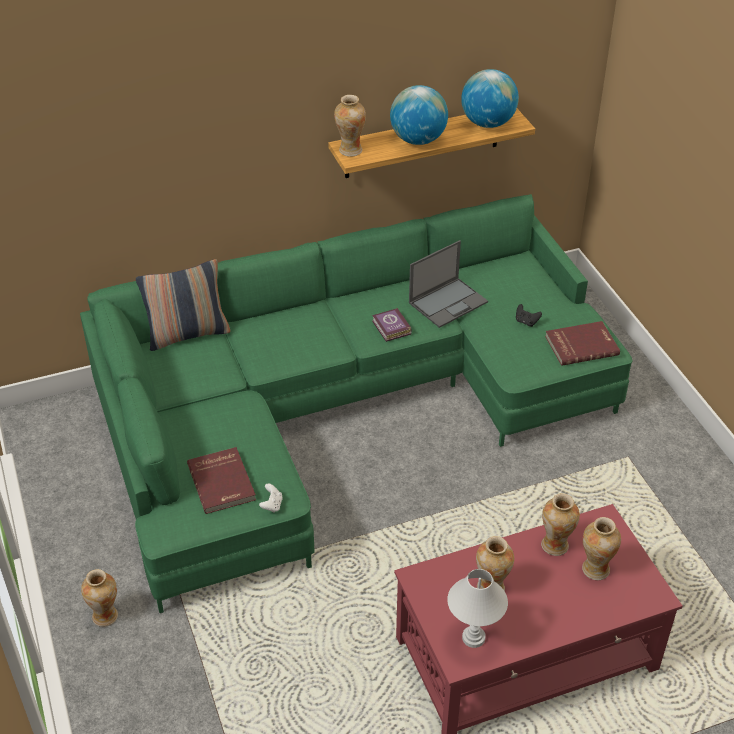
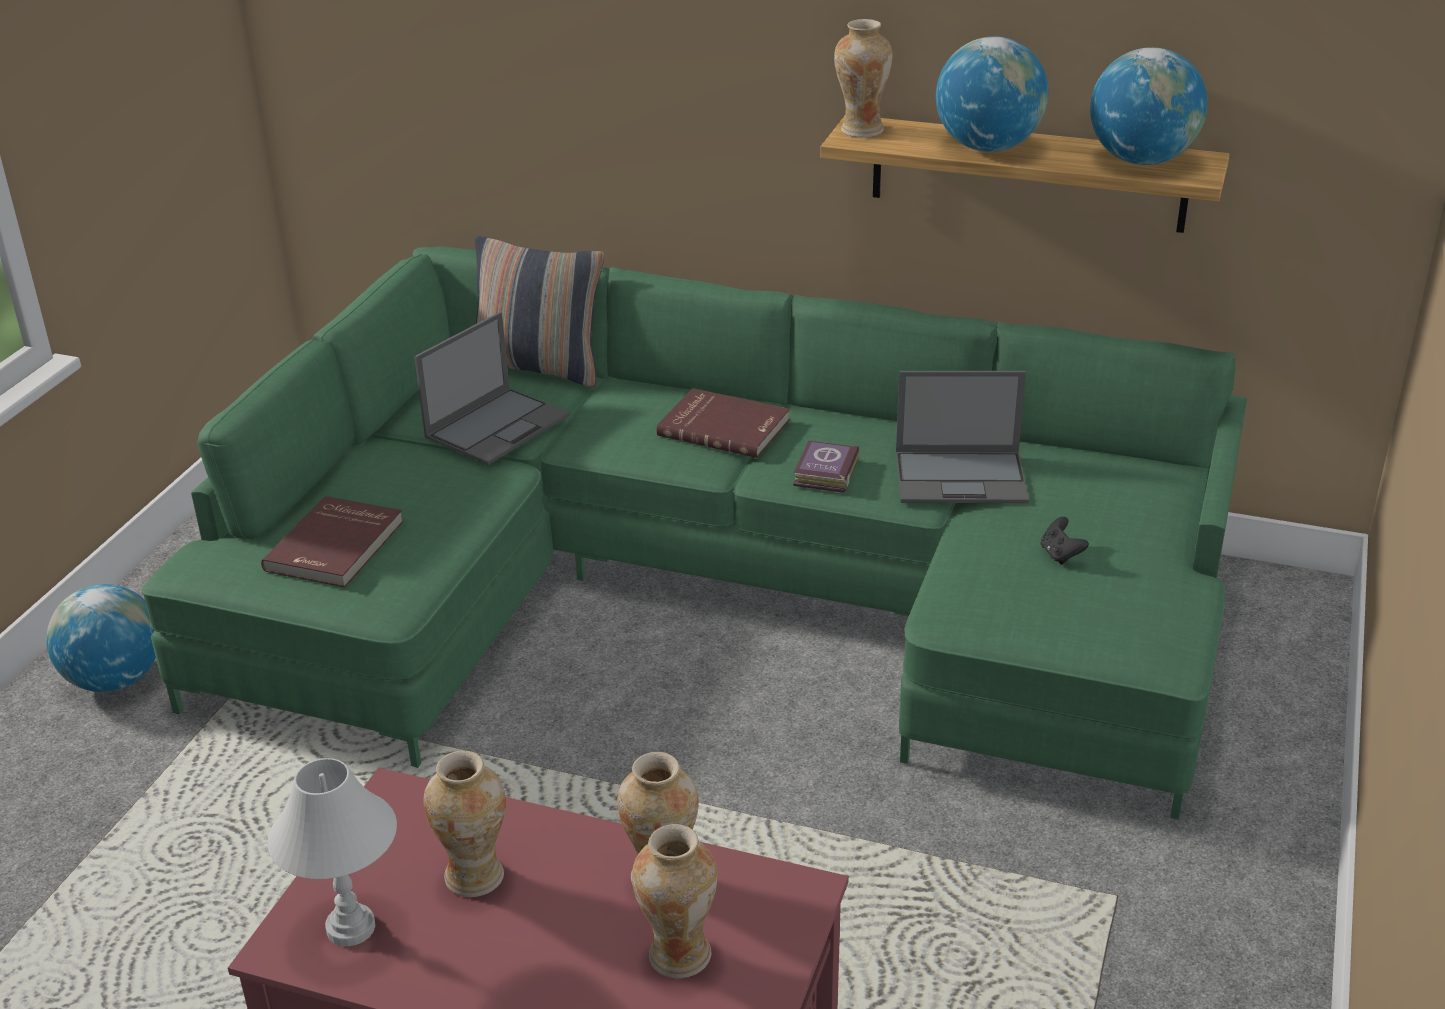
camera: 40 degrees right, 10 degrees down
vase [81,569,118,627] -> globe [46,584,156,692]
white game controller [259,483,283,513] -> none
red book [545,321,620,366] -> red book moved to [657,388,790,458]
none -> laptop [414,312,570,465]

